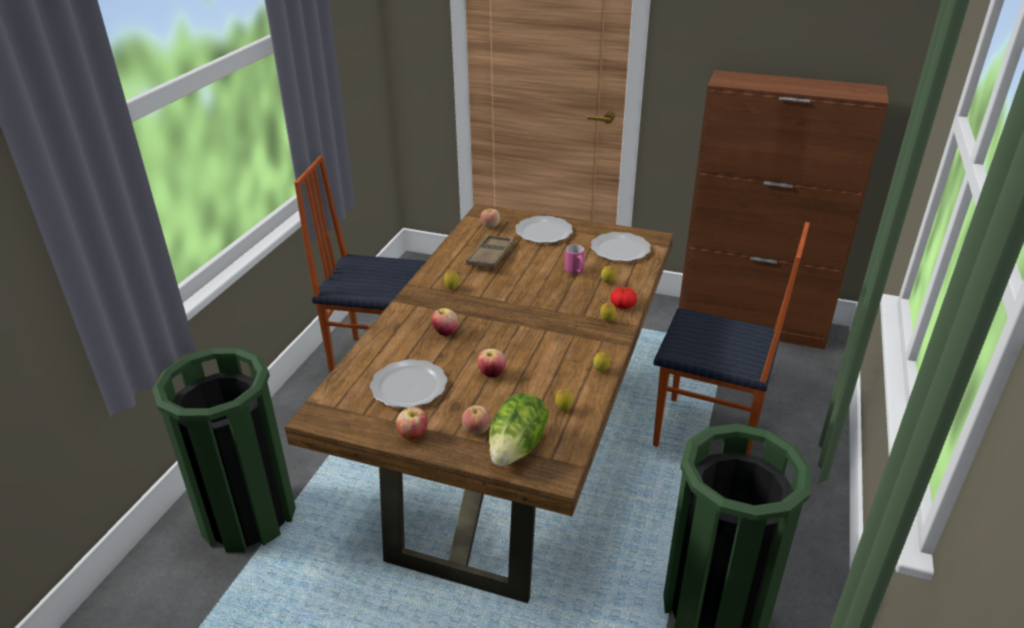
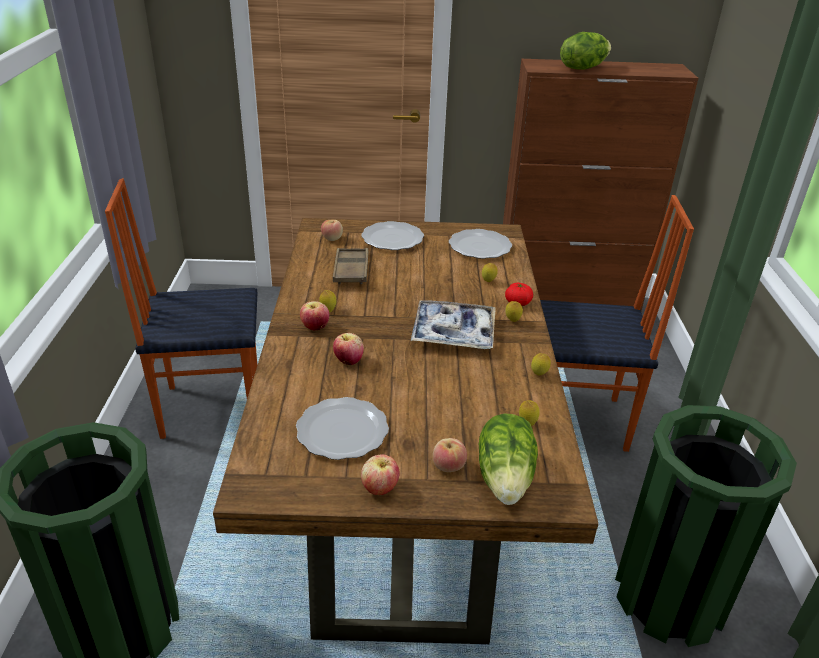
camera: 20 degrees left, 0 degrees up
apple [477,348,506,377] -> apple moved to [300,301,329,330]
pink mug [565,244,585,274] -> none
none -> tray [411,300,496,349]
none -> lettuce [560,32,611,70]

